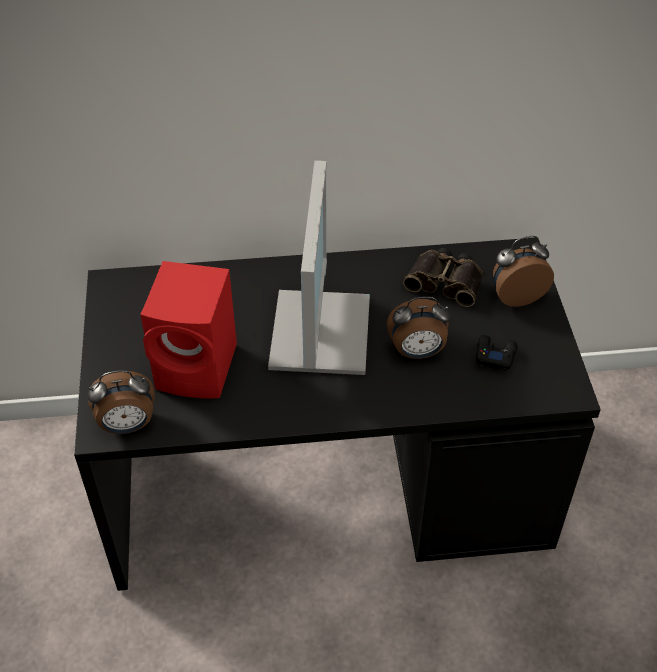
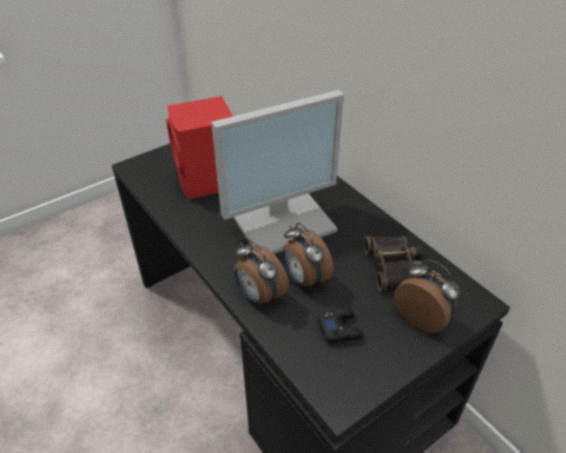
camera: 60 degrees right, 5 degrees down
alarm clock [88,370,155,434] -> alarm clock moved to [234,240,289,305]

